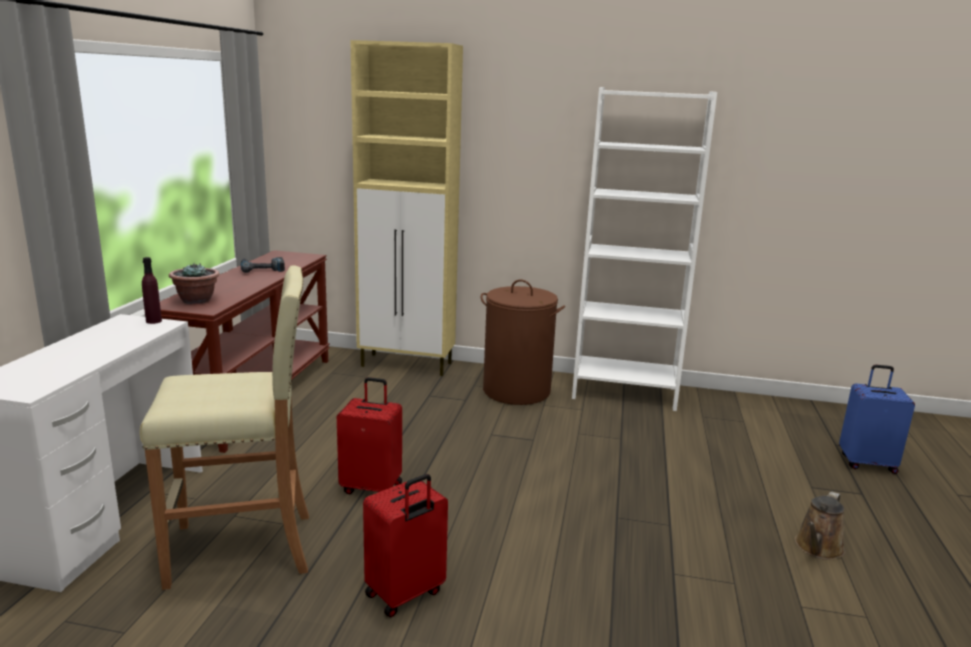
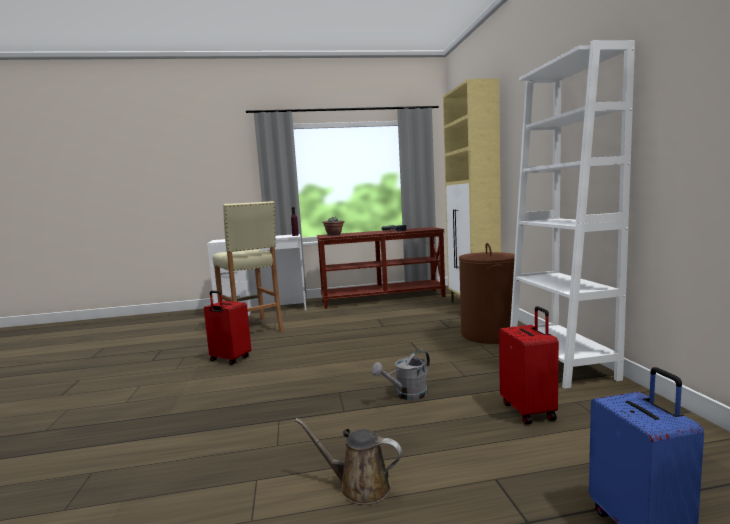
camera: 70 degrees right, 10 degrees down
red suitcase [337,377,402,494] -> red suitcase moved to [499,306,559,424]
none -> grey watering can [372,349,430,400]

